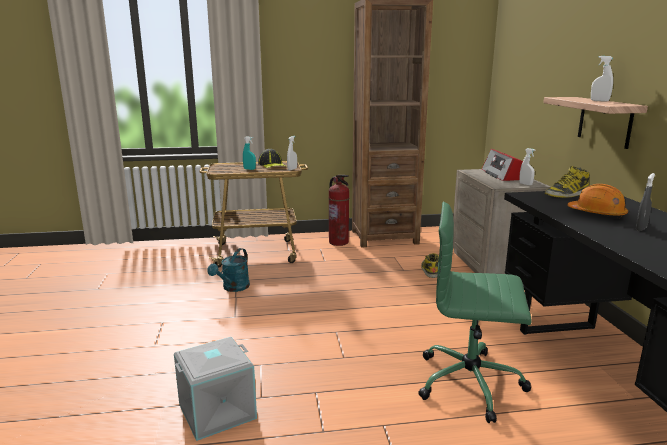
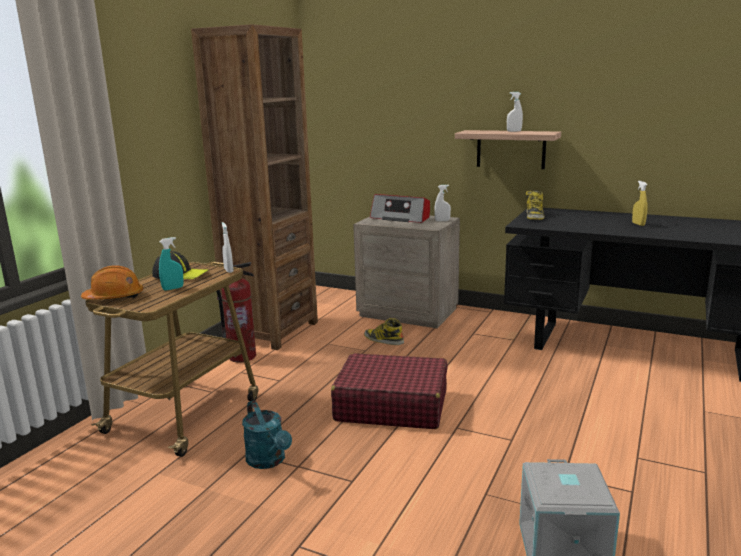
camera: 55 degrees left, 0 degrees up
green office chair [418,202,532,423] -> none
orange hard hat [567,184,628,219] -> orange hard hat moved to [81,265,143,300]
grey spray bottle [635,173,655,231] -> yellow spray bottle [632,181,647,226]
none -> red suitcase [331,353,447,429]

